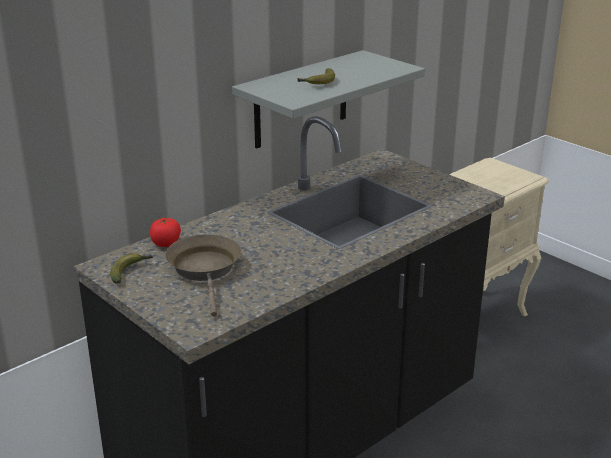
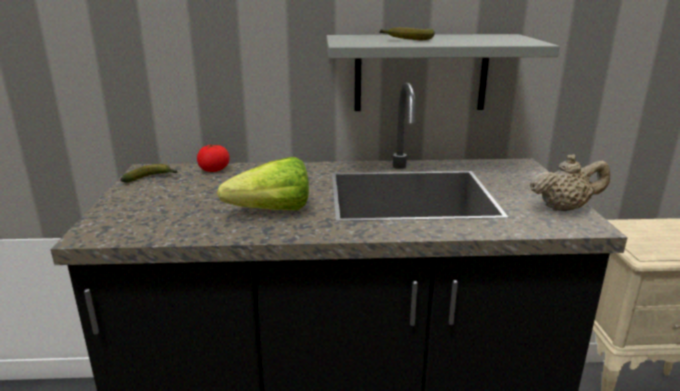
camera: 40 degrees right, 5 degrees down
brown frying pan [165,234,241,317] -> none
none -> lettuce [217,157,309,210]
none -> beige teapot [530,154,610,211]

